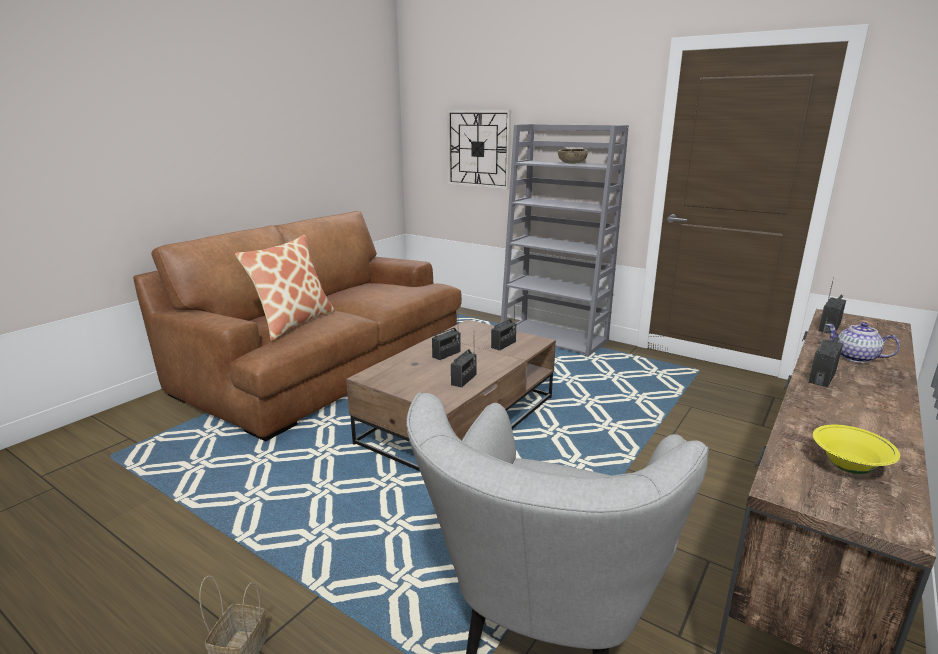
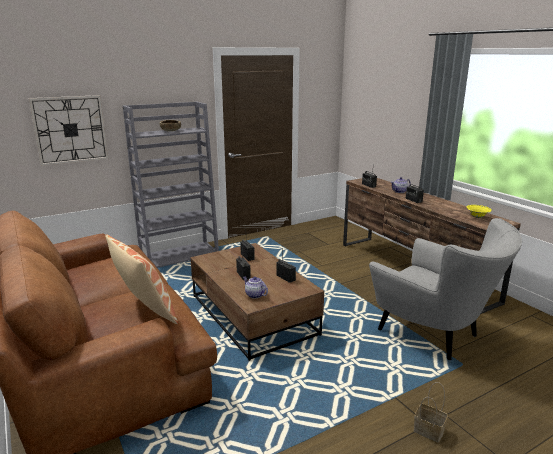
camera: 65 degrees left, 0 degrees up
none -> teapot [243,276,268,299]

